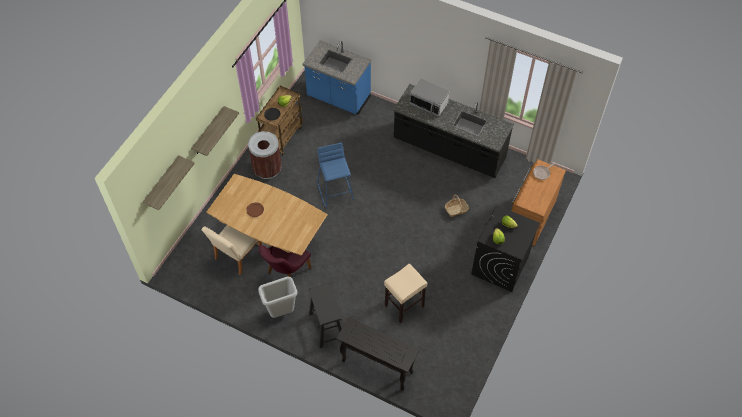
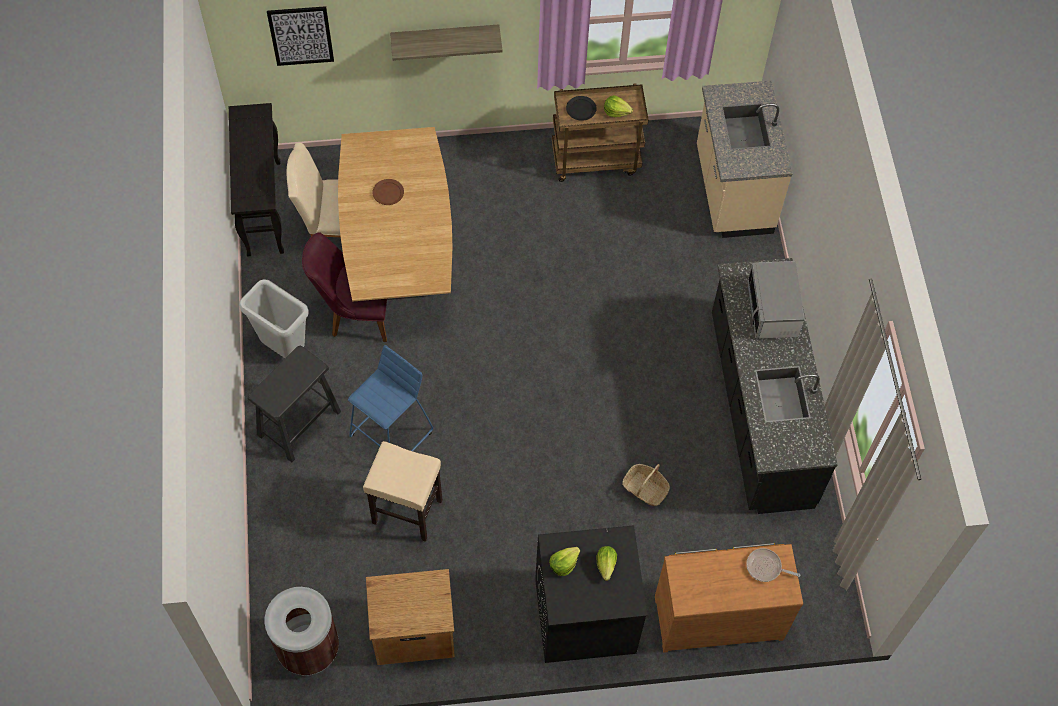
camera: 55 degrees right, 5 degrees up
shelf [143,155,195,210] -> picture [267,6,334,66]
brown trash can [248,131,282,179] -> brown trash can moved to [265,587,339,676]
blue counter [303,40,371,115] -> beige counter [697,81,793,238]
blue stool [317,142,354,207] -> blue stool moved to [348,345,433,451]
black console table [336,317,419,391] -> black console table moved to [229,103,284,257]
none -> brown nightstand [366,569,455,665]

